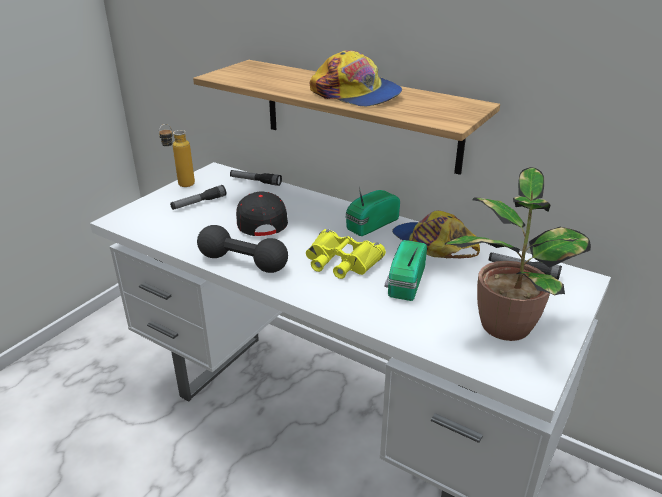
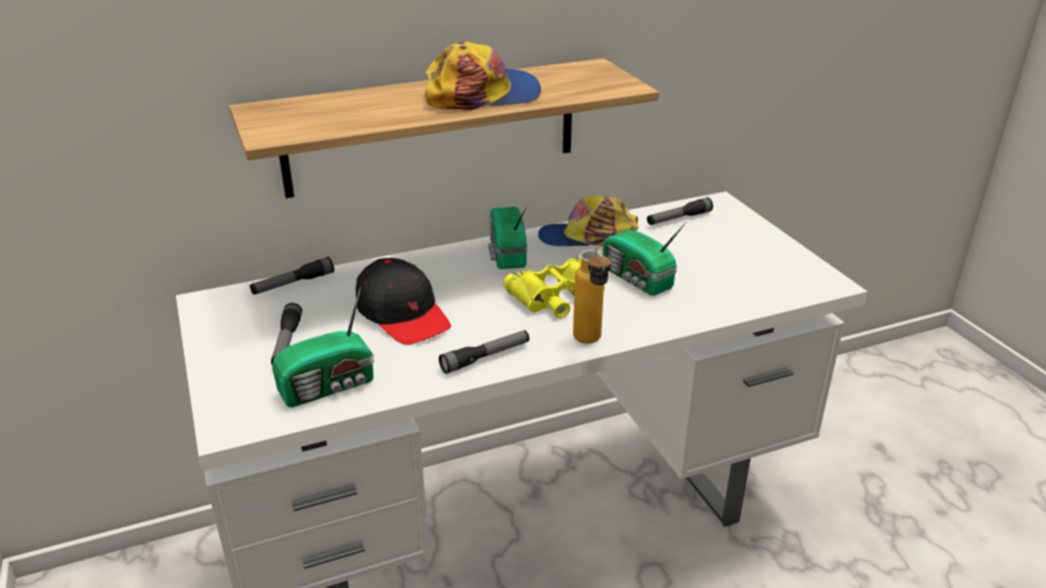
camera: 55 degrees left, 0 degrees up
bottle [159,124,195,187] -> bottle moved to [573,247,611,344]
black dumbbell [197,225,288,273] -> flashlight [439,330,529,374]
black cap [236,191,288,236] -> black cap turned 150 degrees counterclockwise [356,258,451,345]
potted plant [445,167,591,341] -> none
none -> radio [272,286,374,407]

